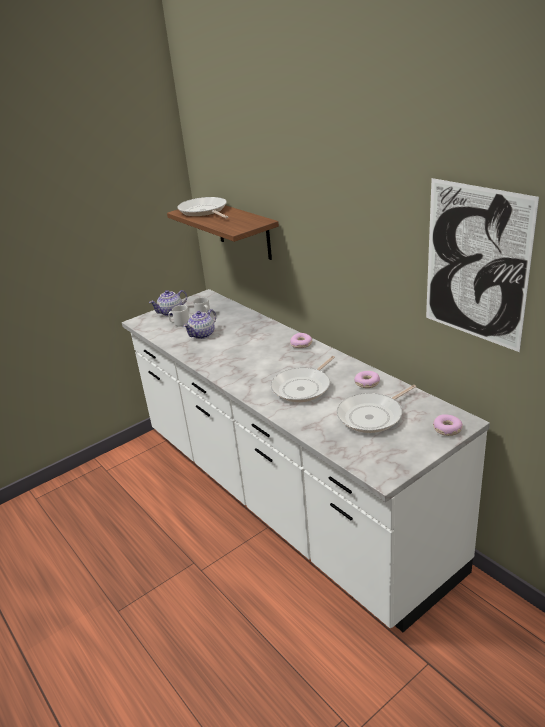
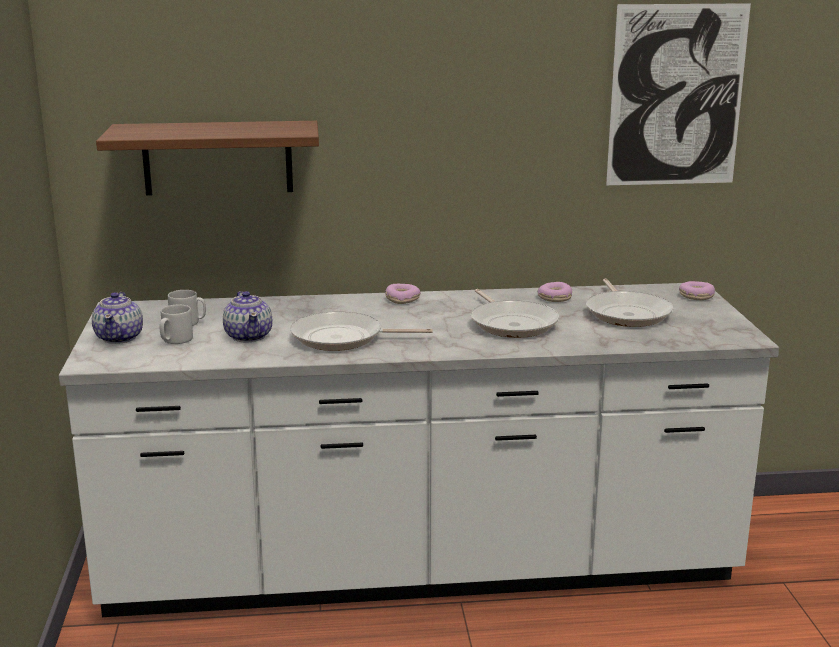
camera: 60 degrees left, 10 degrees down
frying pan [177,197,228,218] -> frying pan moved to [290,311,433,351]

